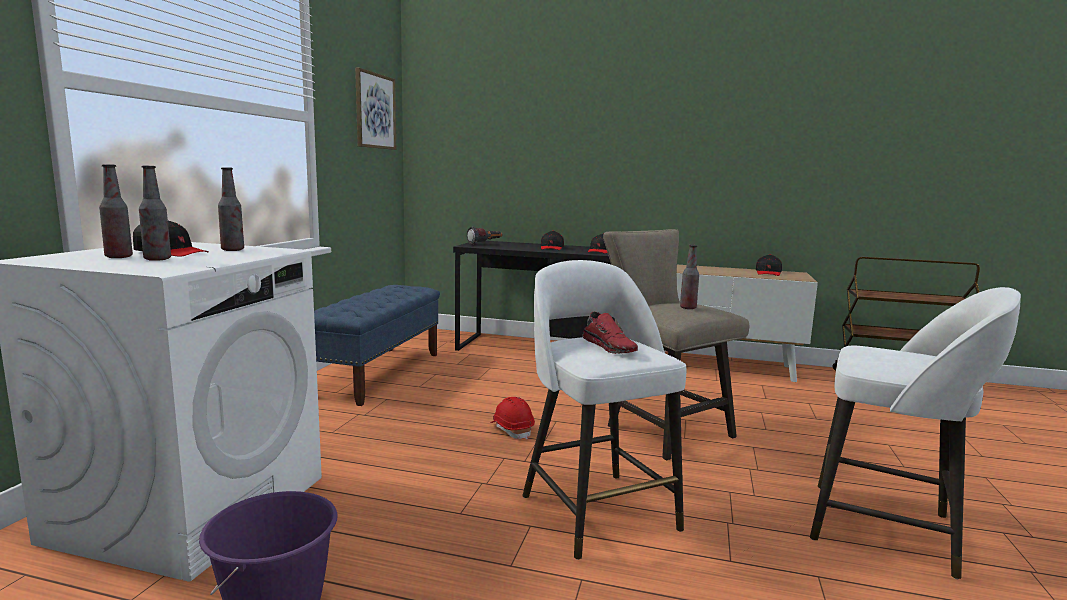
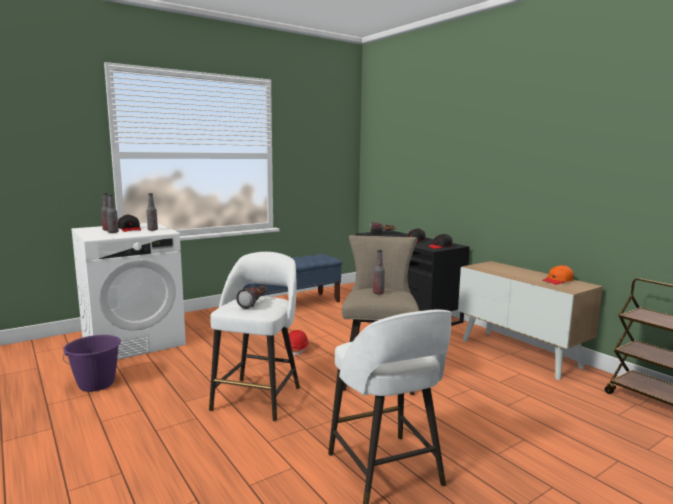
camera: 40 degrees right, 0 degrees up
picture [355,68,396,150] -> none
red shoe [583,312,638,354] -> flashlight [236,285,266,309]
black cap [756,254,782,276] -> orange cap [542,265,574,285]

